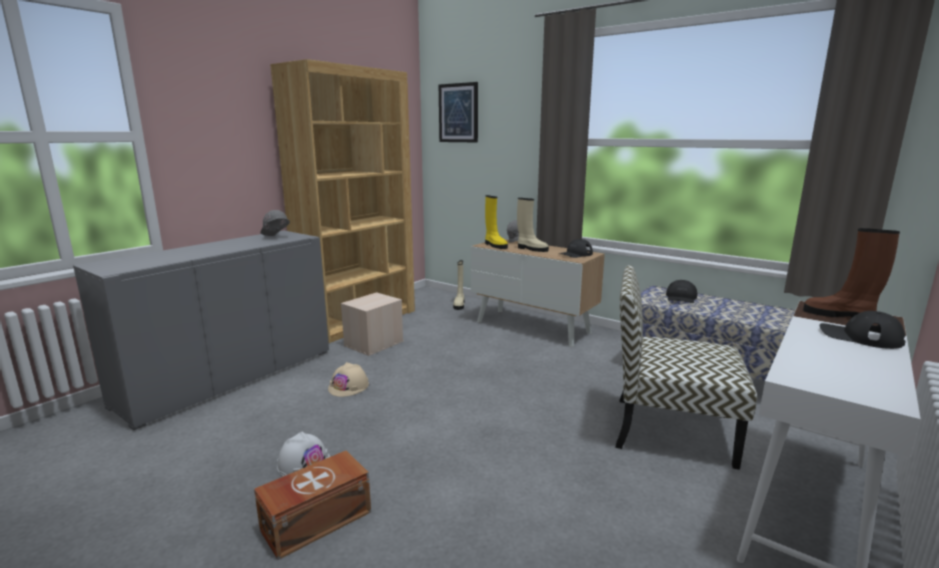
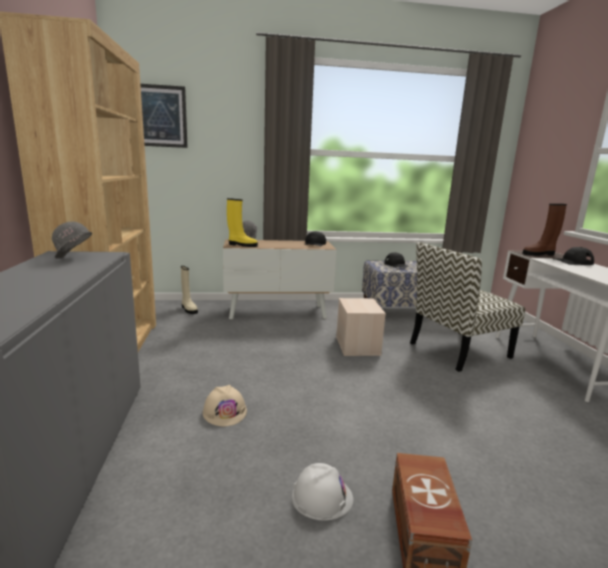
camera: 45 degrees left, 0 degrees up
beige storage box [341,292,404,356] -> beige storage box moved to [336,298,386,356]
beige boot [517,198,549,252] -> none

